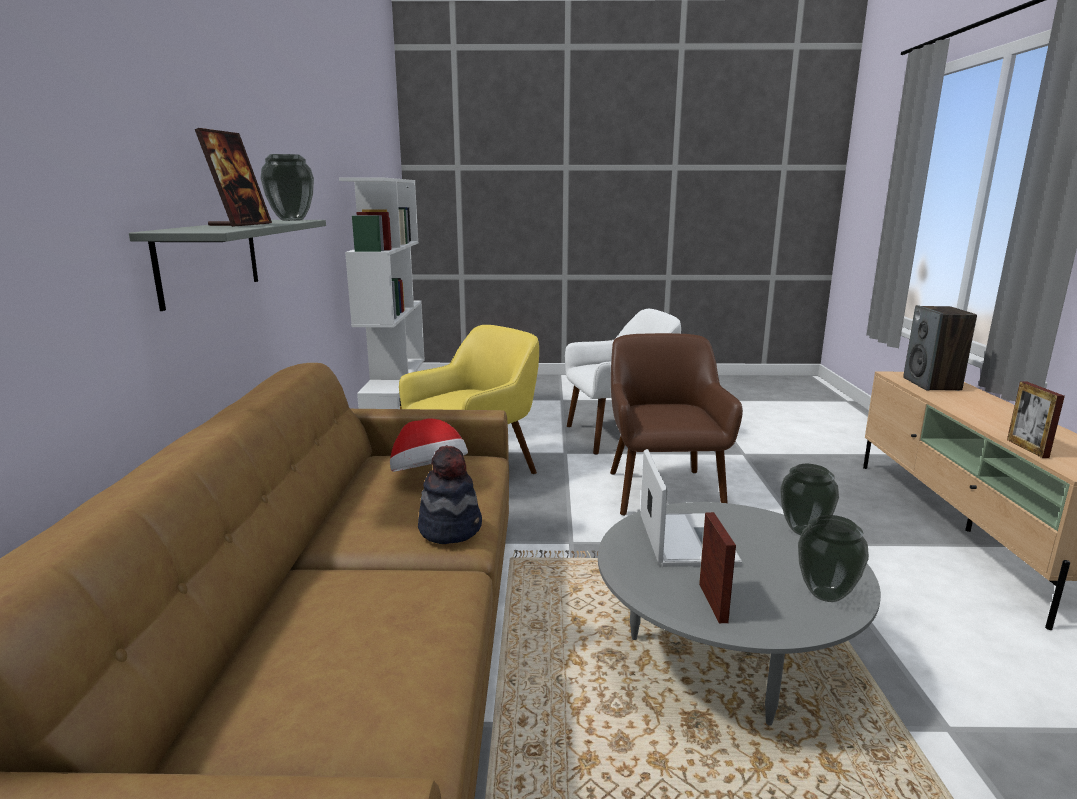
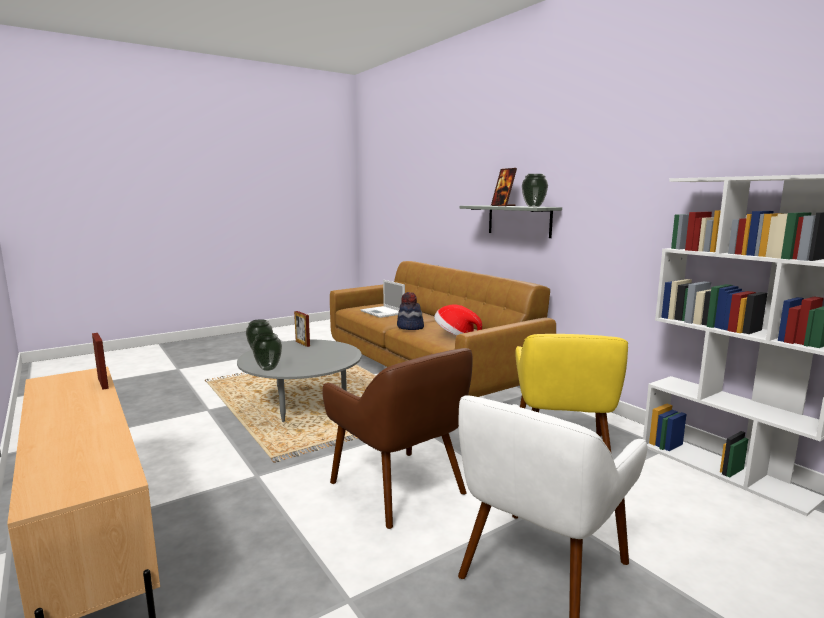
camera: 145 degrees right, 5 degrees down
laptop [640,449,742,567] -> laptop moved to [360,280,405,318]
speaker [903,305,977,391] -> none

